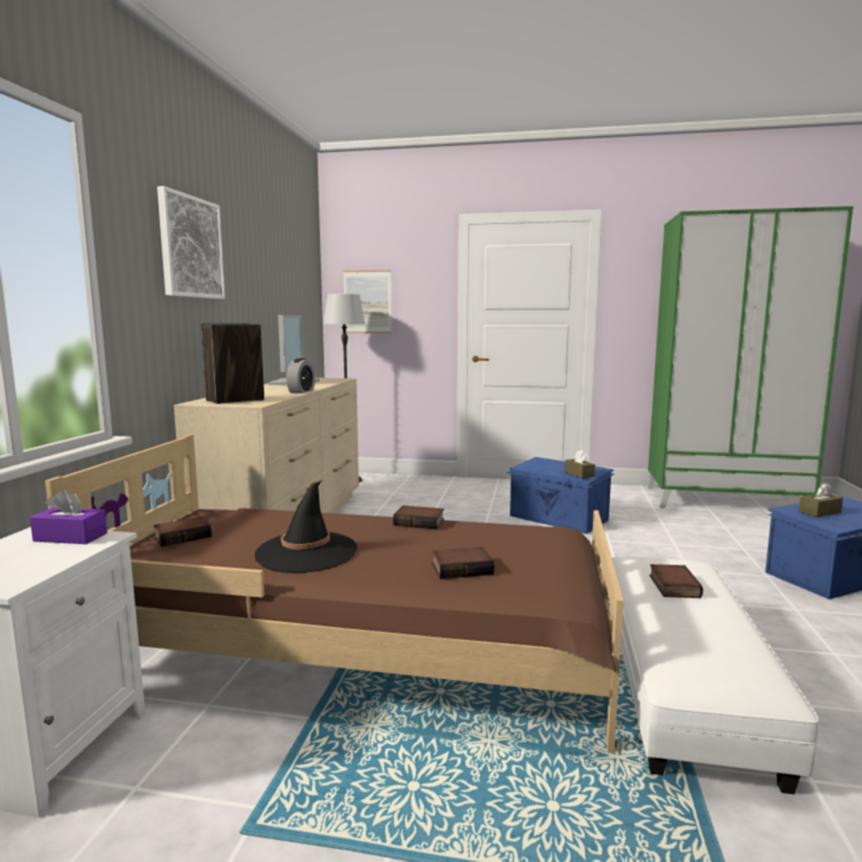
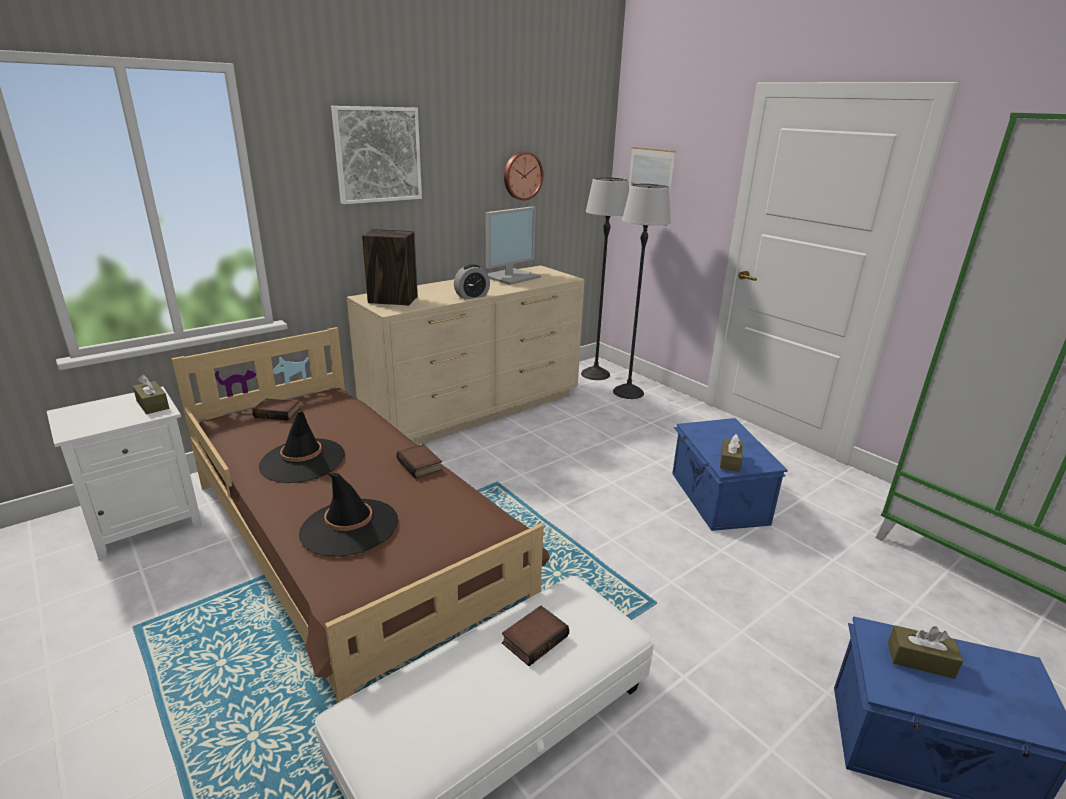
camera: 40 degrees right, 15 degrees up
purple tissue box [30,489,107,544] -> brown tissue box [133,375,169,414]
book [432,547,494,579] -> black hat [299,473,398,557]
none -> wall clock [504,151,543,200]
none -> floor lamp [613,184,671,399]

